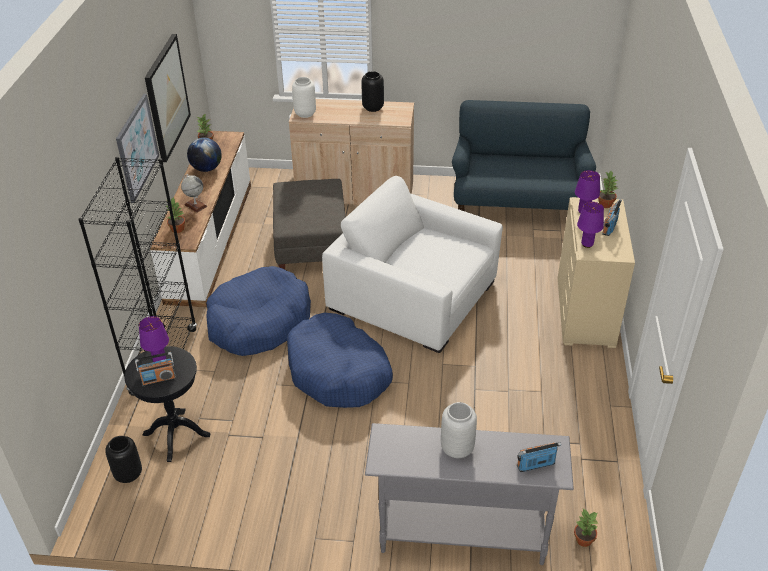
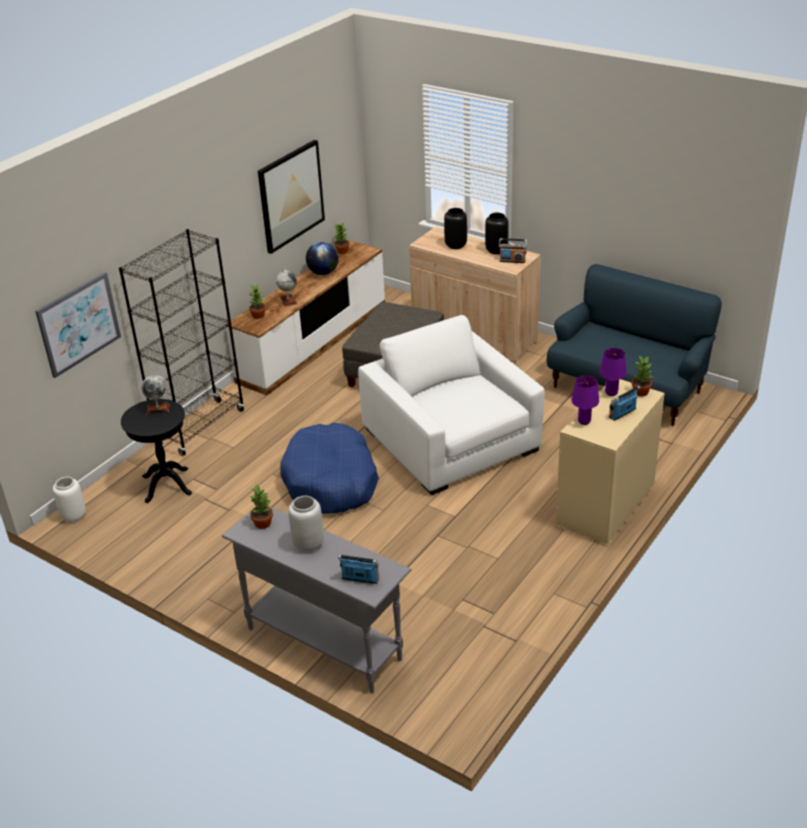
camera: 30 degrees right, 5 degrees down
black vase [105,436,142,483] -> black vase moved to [444,208,467,249]
picture [116,94,159,202] -> picture moved to [35,272,121,378]
radio [135,352,176,387] -> radio moved to [499,238,527,263]
purple table lamp [139,316,169,362] -> globe [141,376,169,415]
blue dog bed [207,266,311,356] -> none
white vase [292,77,316,118] -> white vase moved to [53,477,86,522]
potted plant [574,509,598,547] -> potted plant moved to [250,484,273,529]

